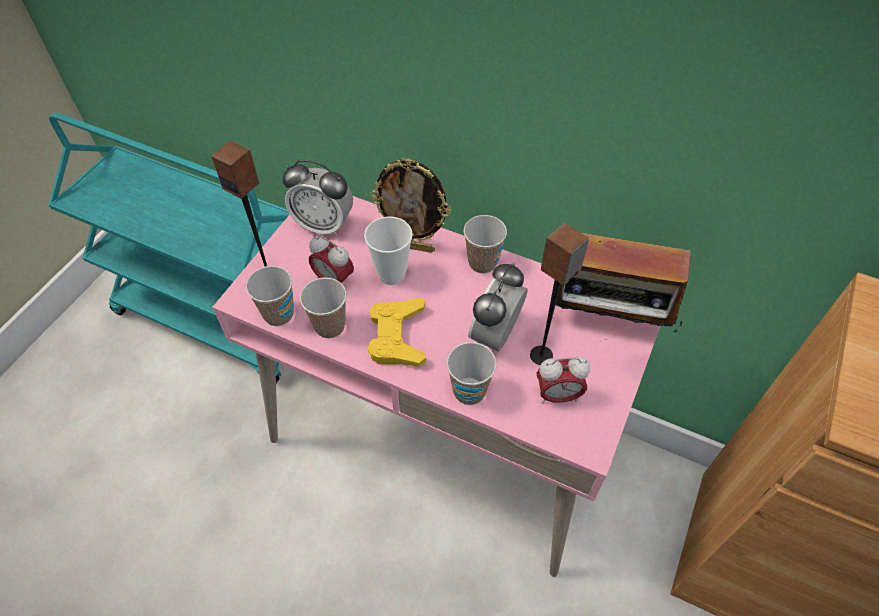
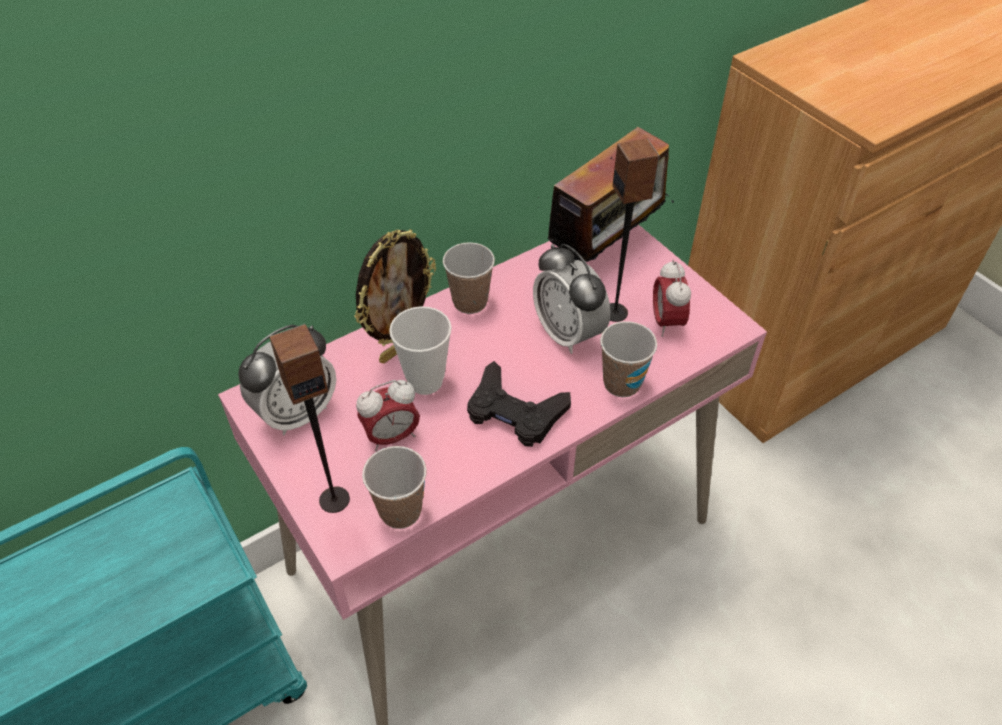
camera: 60 degrees left, 5 degrees down
cup [300,278,347,338] -> none
yellow game controller [368,298,426,366] -> black game controller [467,361,571,447]
alarm clock [537,357,590,404] -> alarm clock turned 150 degrees clockwise [653,260,691,337]

